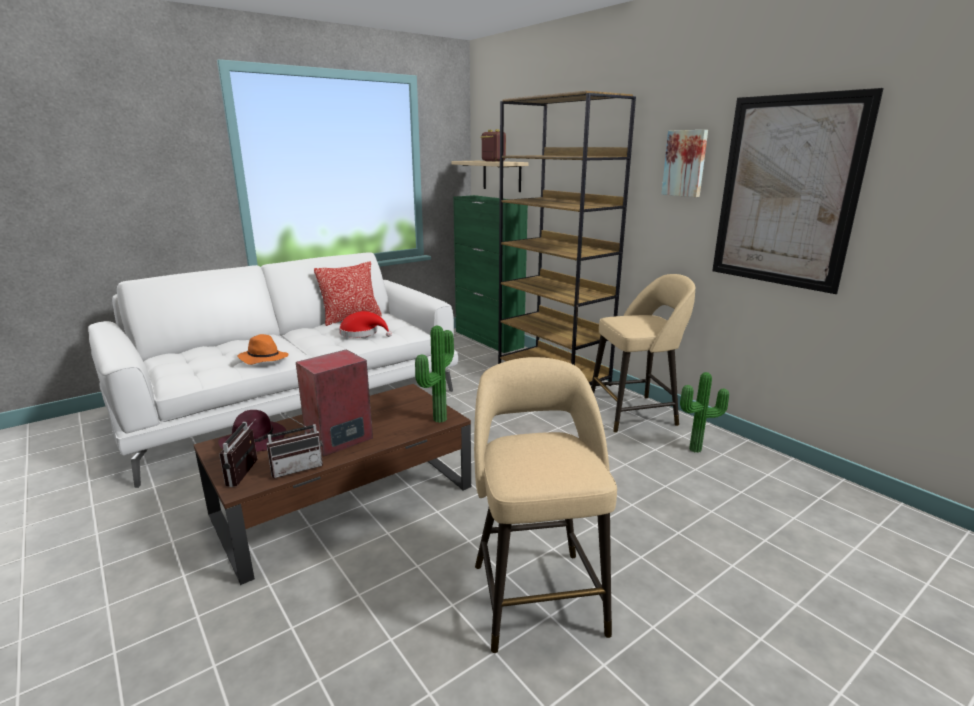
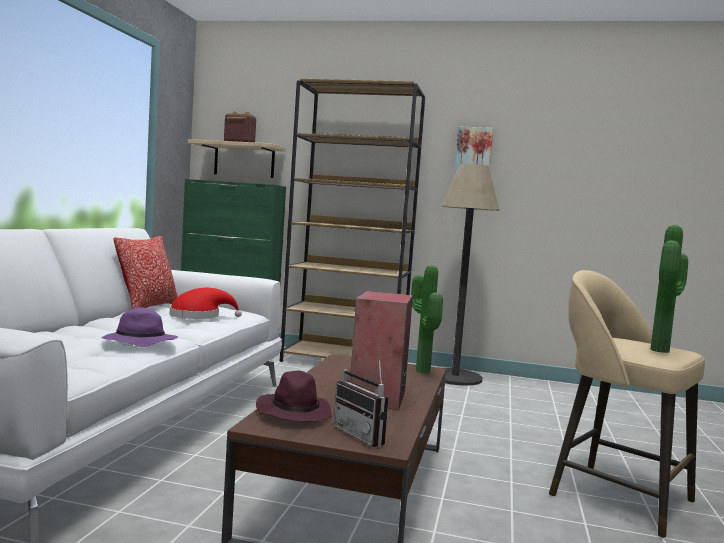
camera: 40 degrees left, 15 degrees down
orange hat [237,334,288,365] -> purple hat [102,307,178,347]
radio [266,412,323,478] -> none
beige stool [591,274,695,433] -> floor lamp [441,164,499,386]
potted plant [680,372,729,453] -> potted plant moved to [650,225,688,353]
picture [712,88,884,294] -> none

